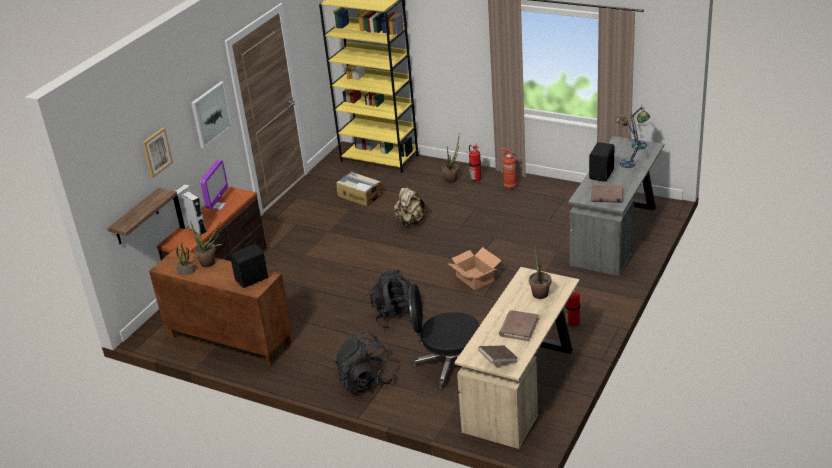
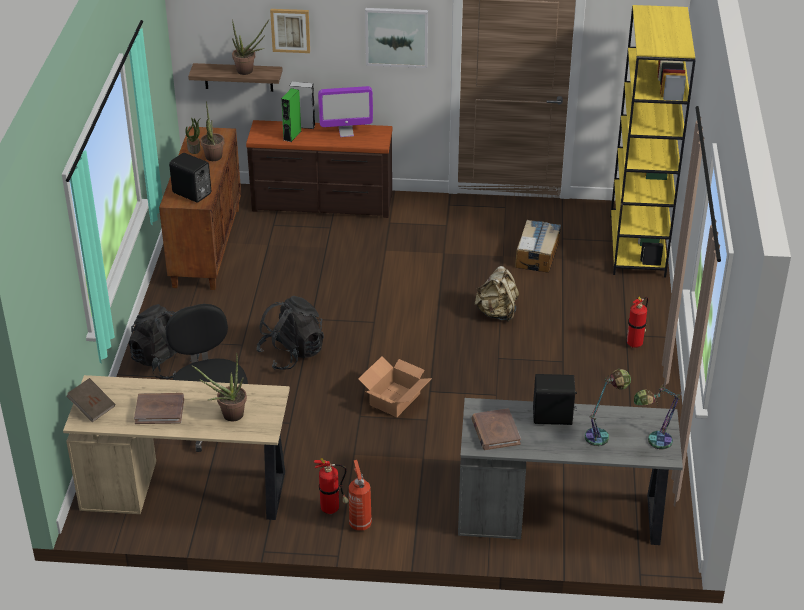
camera: 65 degrees right, 5 degrees up
grey speaker [182,192,206,236] -> green speaker [281,88,301,142]
potted plant [442,135,459,183] -> potted plant moved to [232,19,269,75]
fire extinguisher [497,148,517,189] -> fire extinguisher moved to [349,460,372,531]

